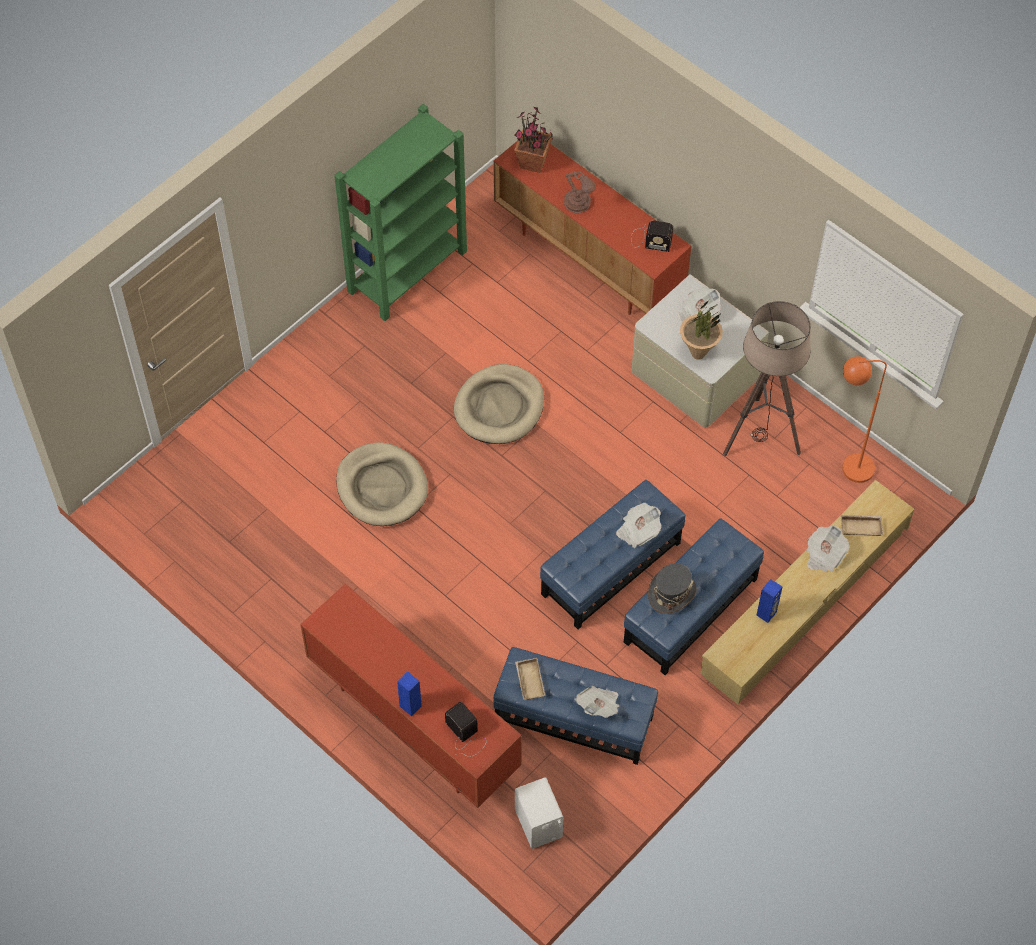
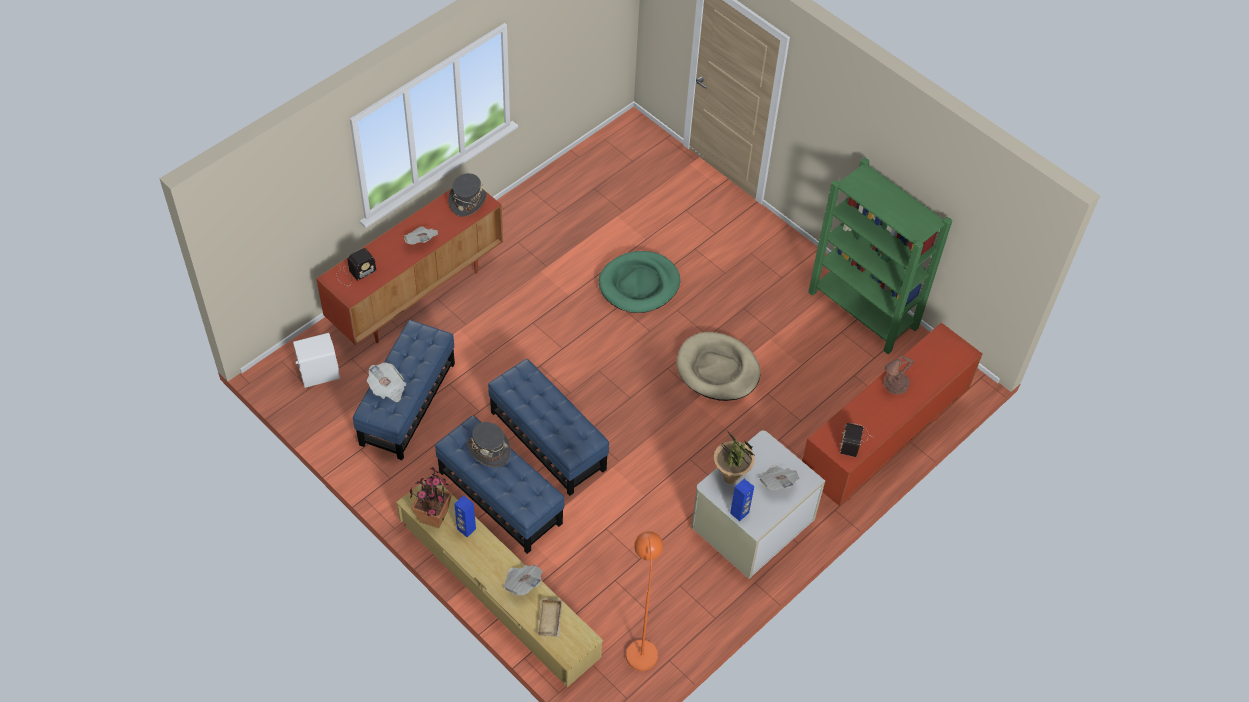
camera: 90 degrees right, 5 degrees down
beige dog bed [336,442,428,526] -> green dog bed [599,251,680,313]
blue speaker [397,671,422,716] -> blue speaker moved to [730,479,754,521]
potted plant [514,106,553,173] -> potted plant moved to [409,467,452,528]
beige tray [515,658,546,700] -> none
newspaper [616,503,661,548] -> newspaper moved to [404,226,438,245]
floor lamp [723,301,811,456] -> none
none -> grey hat [448,173,487,217]

